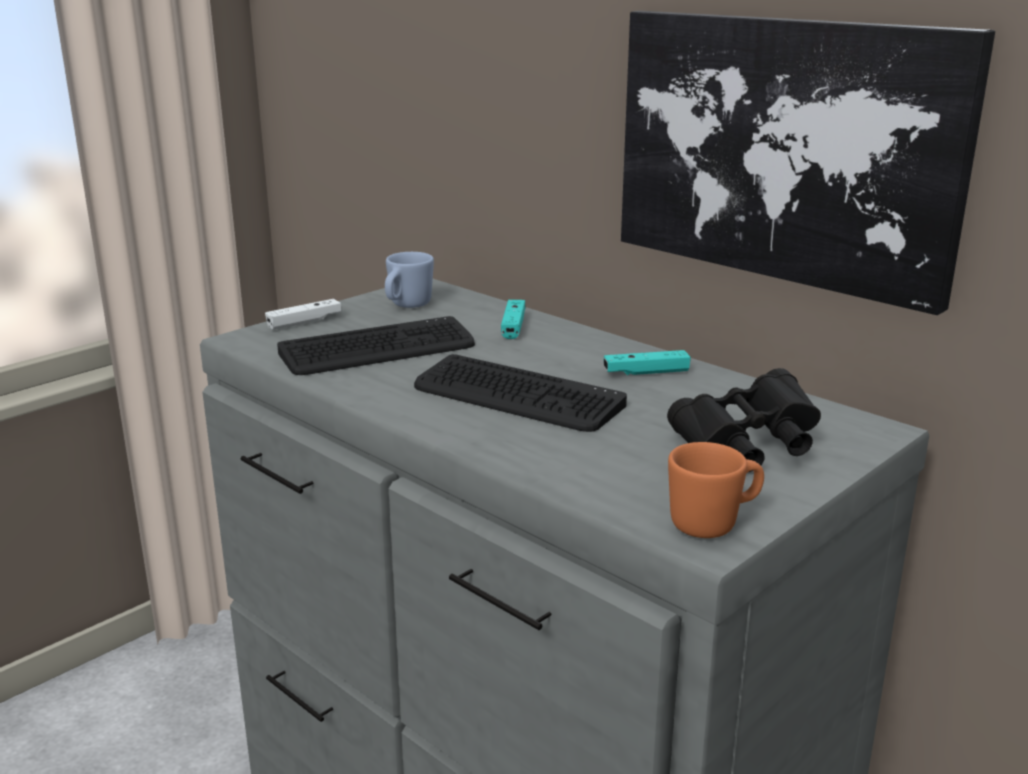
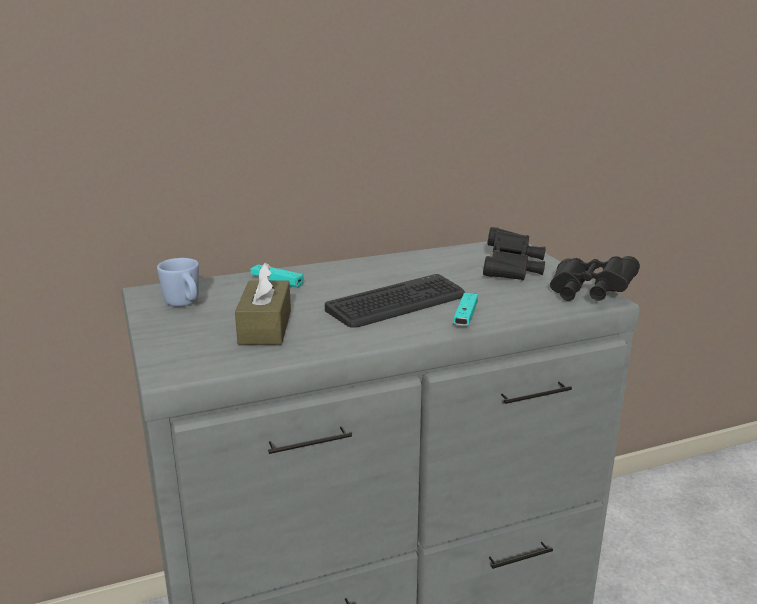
camera: 65 degrees left, 0 degrees up
white game controller [265,299,342,330] -> none
keyboard [277,316,475,375] -> brown tissue box [235,263,291,345]
turquoise game controller [603,350,691,375] -> turquoise game controller moved to [453,293,478,326]
picture [621,11,995,315] -> none
orange mug [668,442,764,538] -> black binoculars [550,256,640,301]

